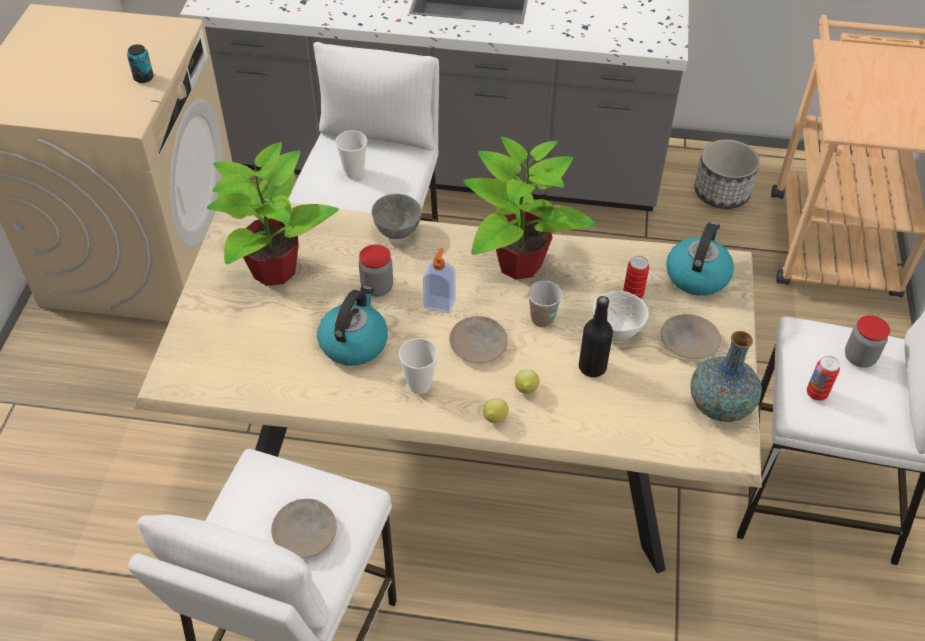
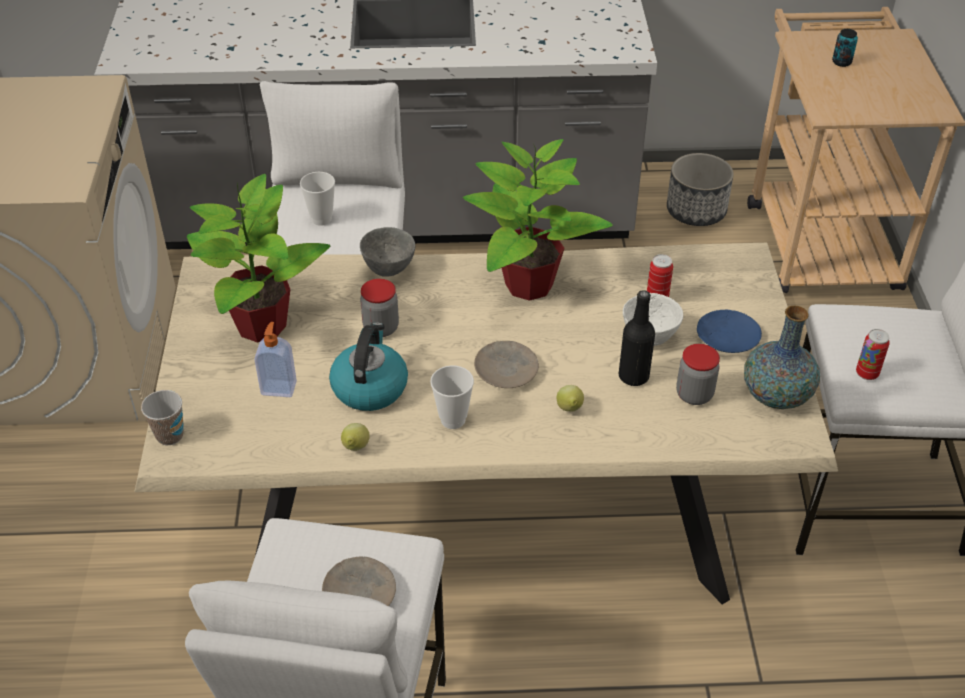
camera: 10 degrees left, 5 degrees down
can [127,44,154,83] -> can moved to [832,29,858,67]
soap dispenser [423,248,456,313] -> soap dispenser moved to [255,322,297,397]
lemon [483,398,509,423] -> lemon moved to [341,423,370,451]
cup [528,281,562,327] -> cup moved to [141,390,184,445]
beige plate [661,314,721,359] -> blue plate [697,310,762,353]
kettle [666,222,734,296] -> none
jar [845,315,890,368] -> jar moved to [676,344,720,405]

